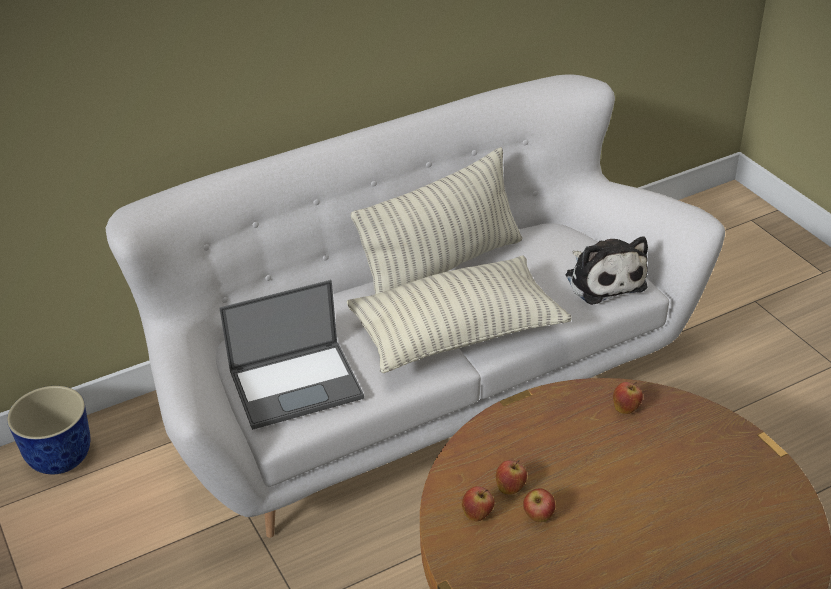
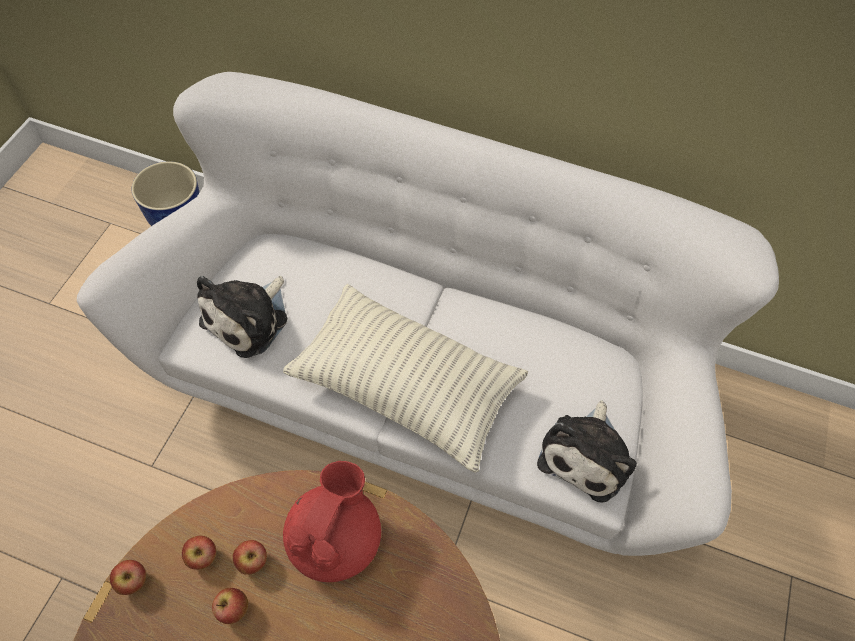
camera: 45 degrees right, 20 degrees up
laptop [219,280,364,430] -> plush toy [197,276,287,358]
pillow [351,147,523,294] -> none
apple [613,382,643,414] -> apple moved to [110,560,146,595]
none -> red teapot [283,461,381,582]

